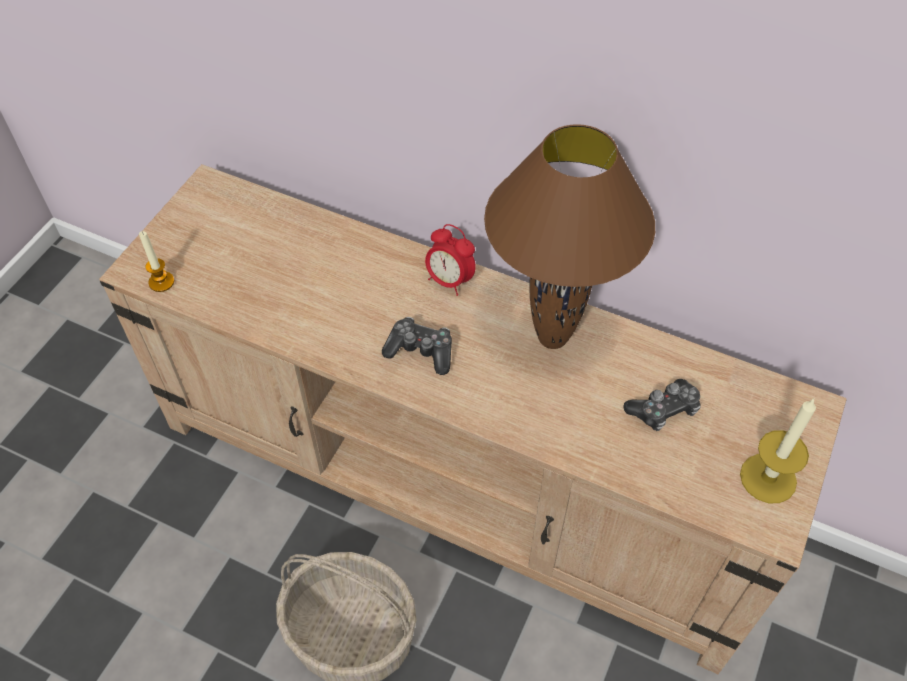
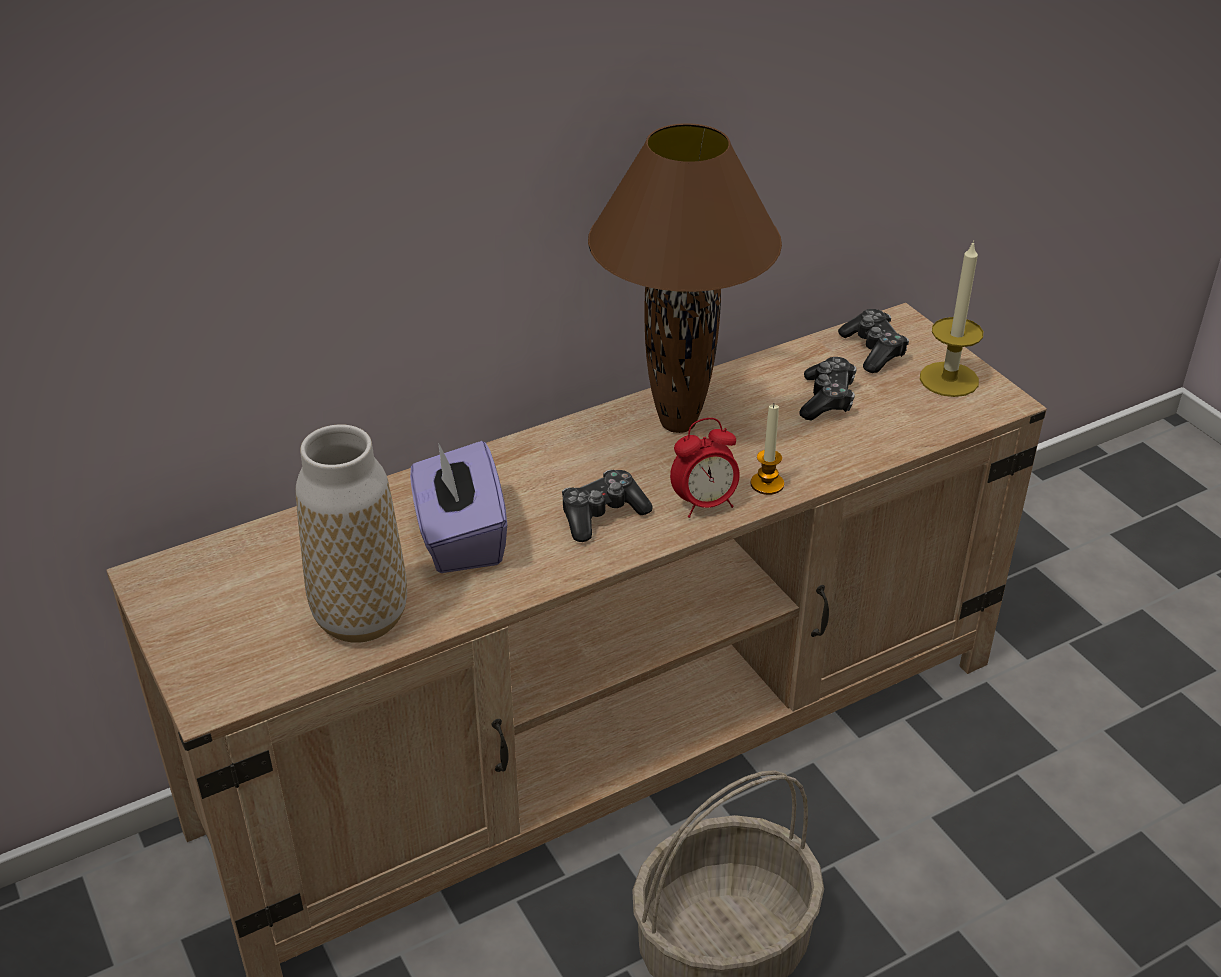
camera: 55 degrees left, 15 degrees down
candle [139,231,174,292] -> candle moved to [750,405,784,495]
alarm clock [425,224,476,296] -> alarm clock moved to [670,418,740,518]
none -> vase [296,425,407,643]
none -> purple tissue box [410,441,507,573]
none -> game controller [838,309,909,373]

